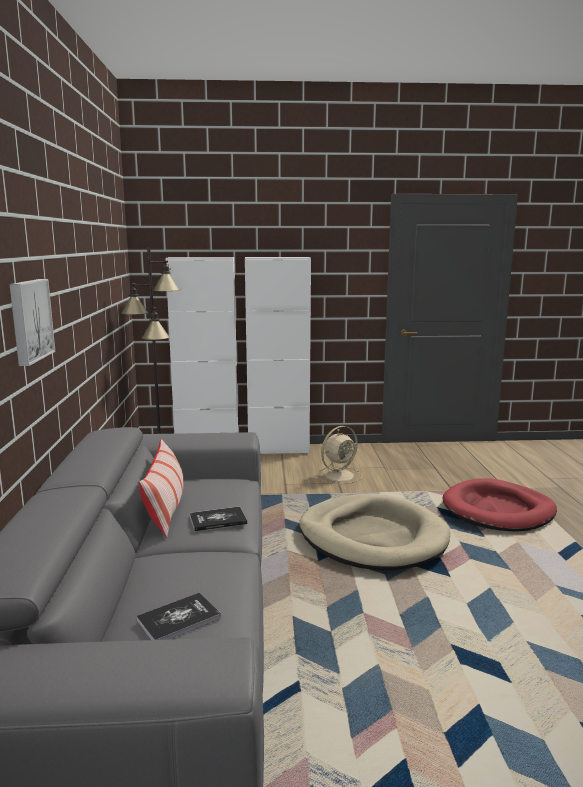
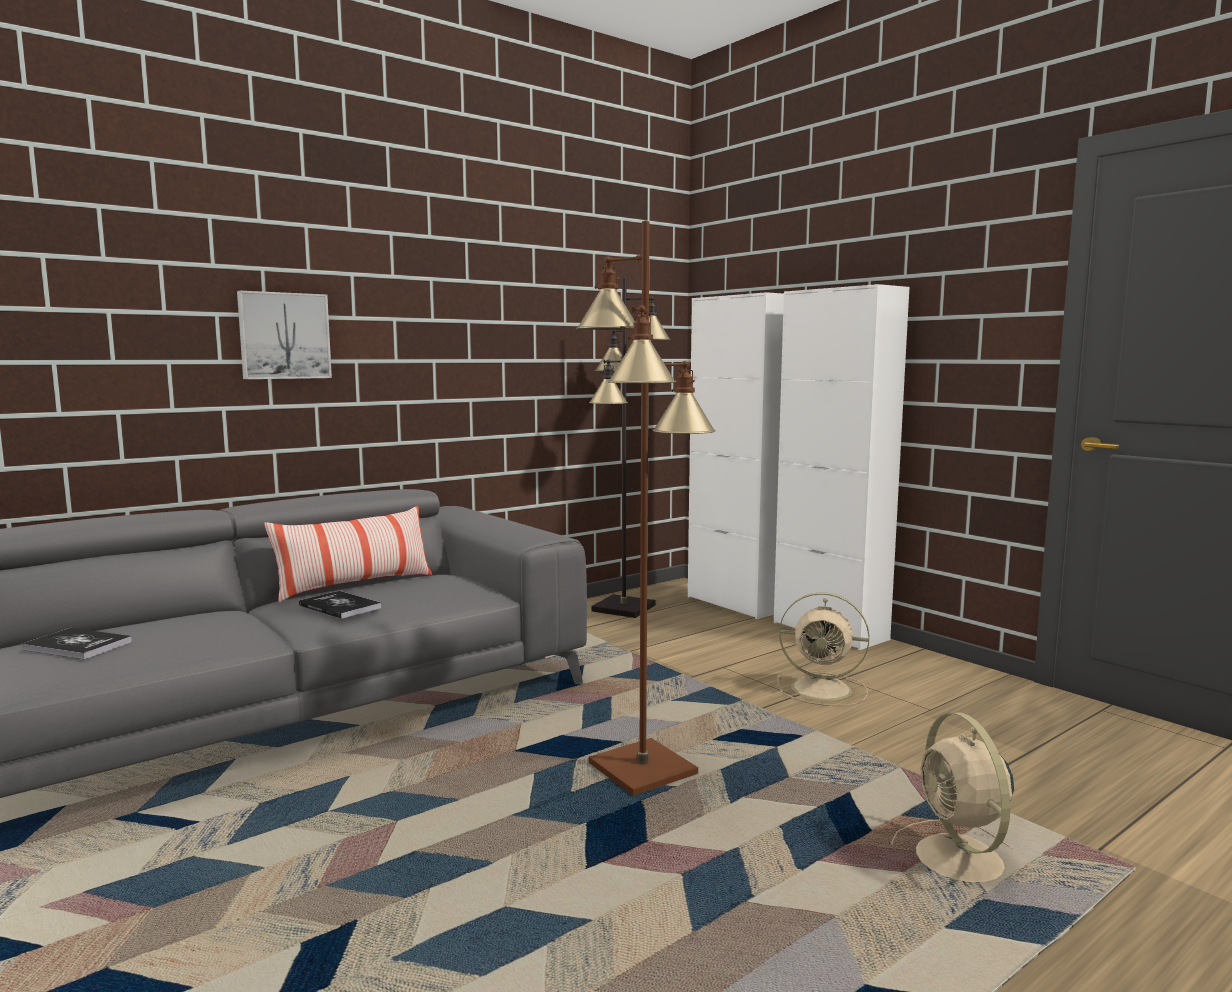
camera: 55 degrees right, 5 degrees down
beige dog bed [299,493,451,570] -> brown floor lamp [576,221,716,796]
red dog bed [442,478,557,532] -> beige fan [891,712,1015,882]

